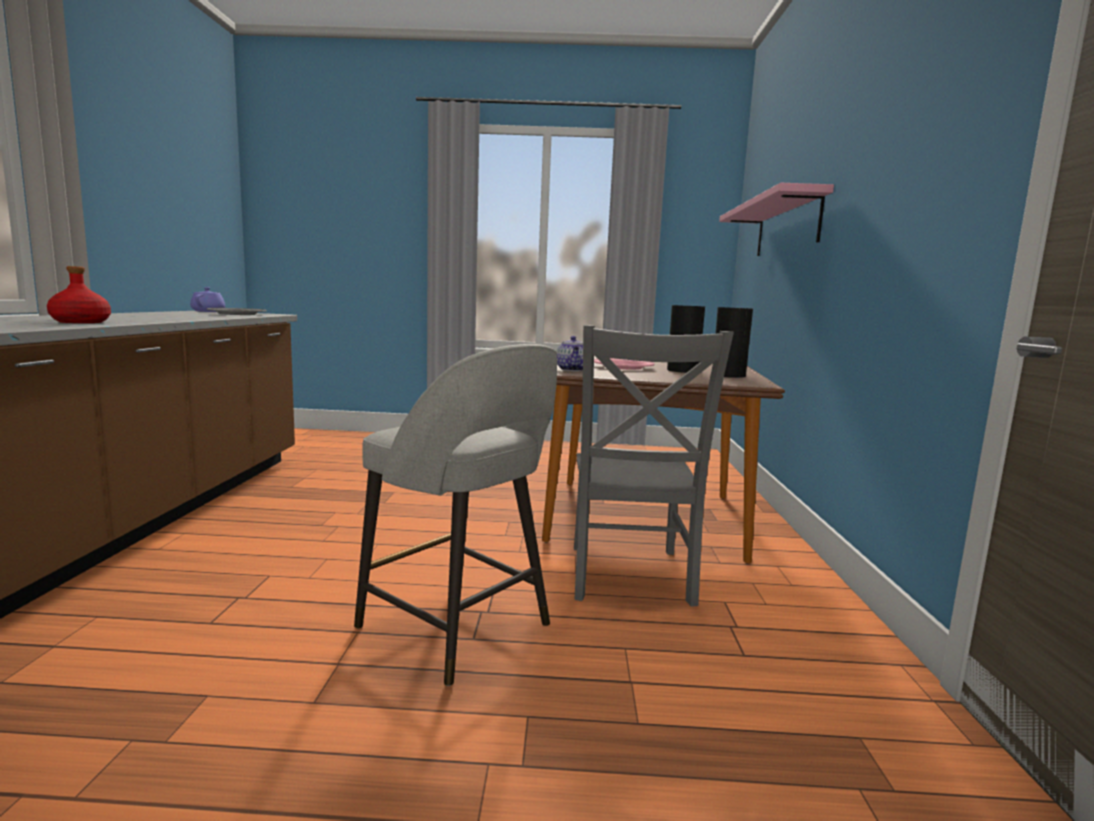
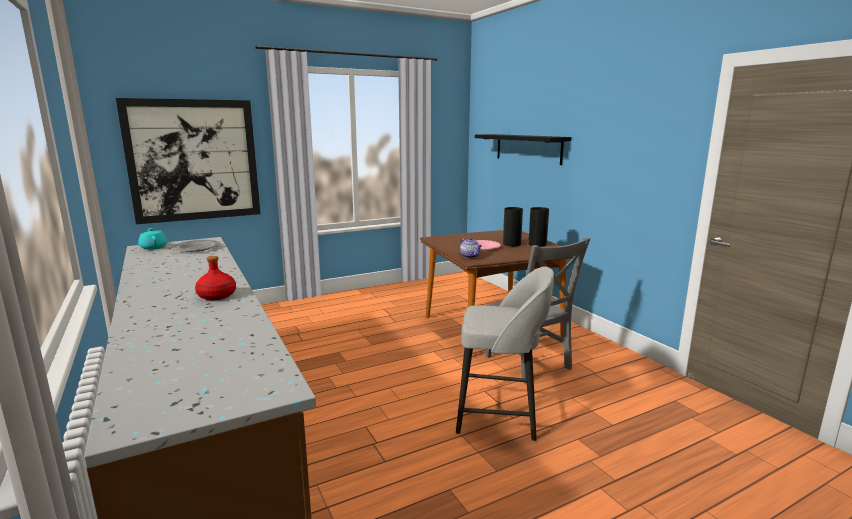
camera: 30 degrees left, 5 degrees up
purple teapot [190,287,225,312] -> turquoise teapot [138,228,167,250]
pink shelf [719,183,834,256] -> black shelf [475,134,571,165]
none -> picture [116,98,260,224]

